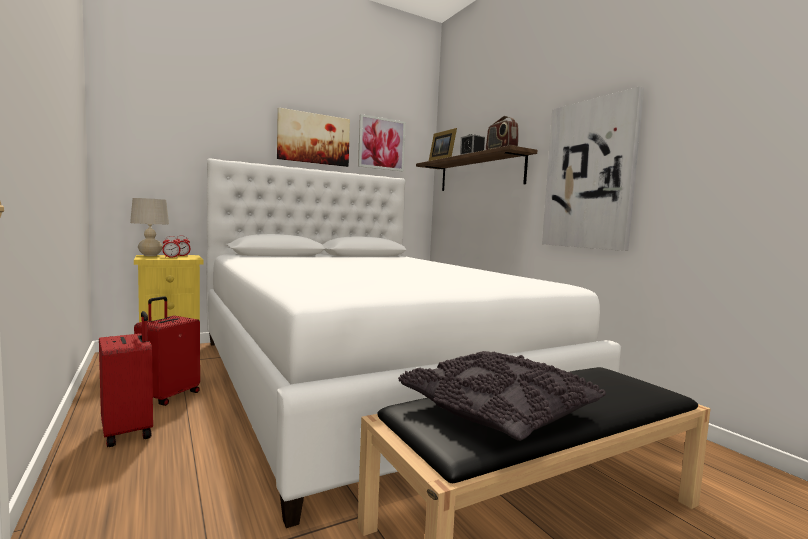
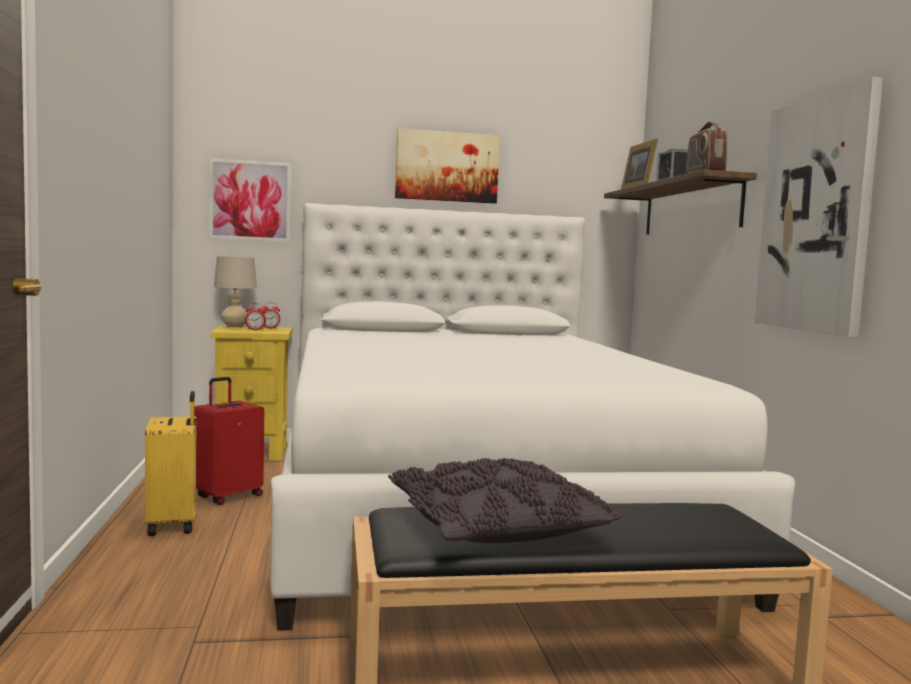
camera: 20 degrees right, 0 degrees up
red suitcase [99,311,153,447] -> yellow suitcase [145,391,196,536]
picture [358,114,406,171] -> picture moved to [209,158,291,242]

